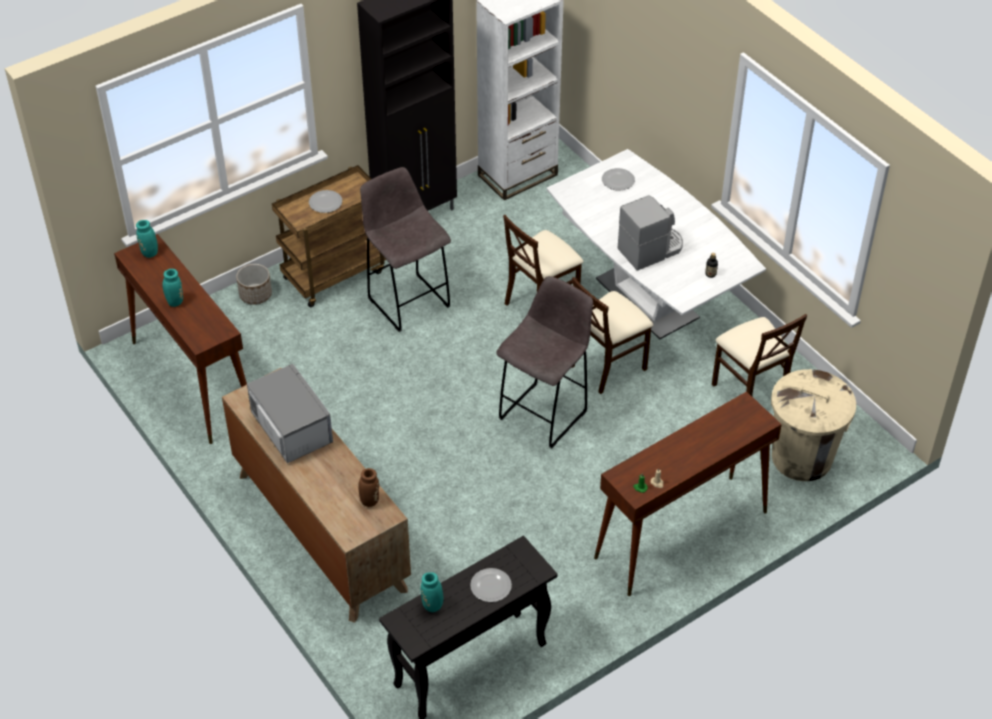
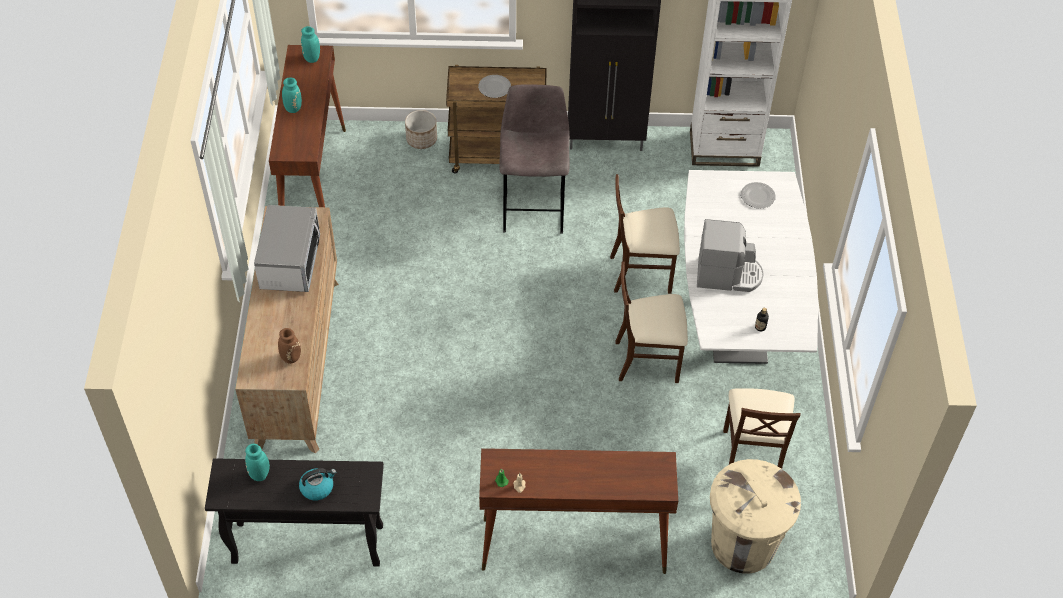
camera: 35 degrees right, 5 degrees up
plate [470,568,512,602] -> kettle [299,468,336,500]
grey stool [496,276,593,448] -> none

